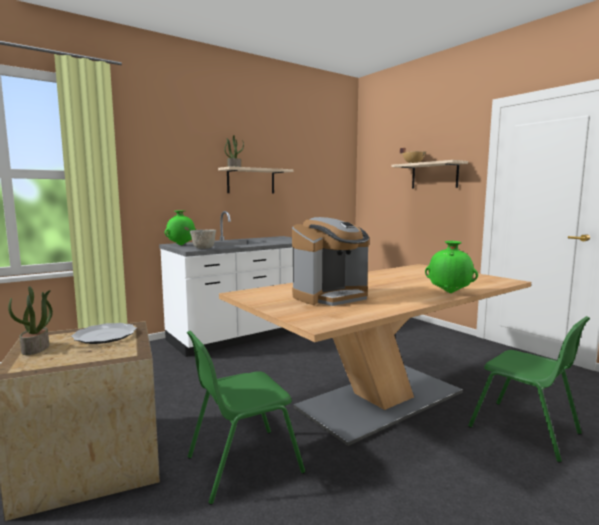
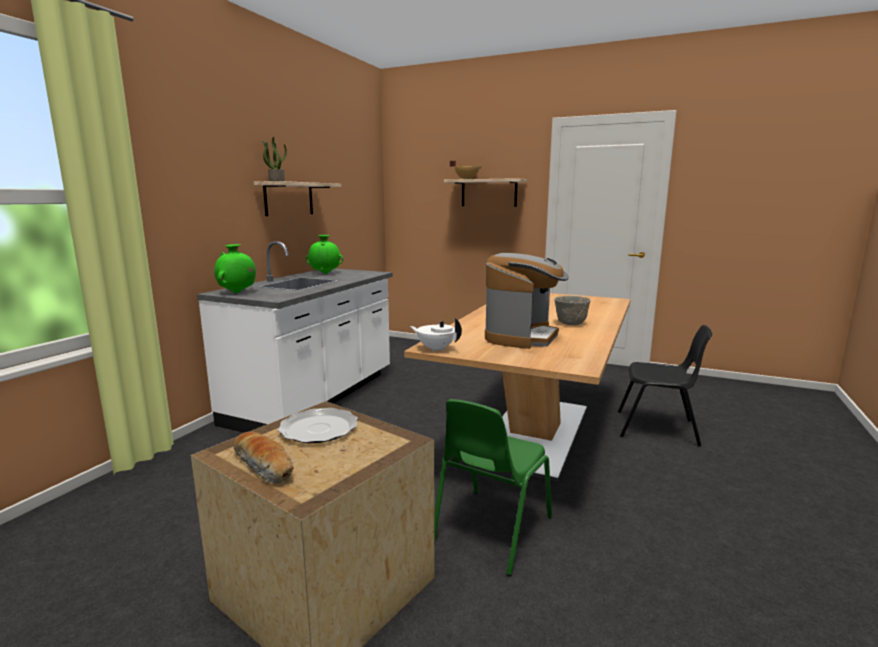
camera: 30 degrees left, 5 degrees up
potted plant [8,286,53,355] -> bread [234,431,293,484]
grey bowl [190,229,216,249] -> grey bowl moved to [554,296,591,325]
green vase [425,241,478,293] -> green vase moved to [306,235,343,274]
green chair [468,316,590,463] -> black chair [618,325,712,446]
none -> white teapot [410,318,462,352]

